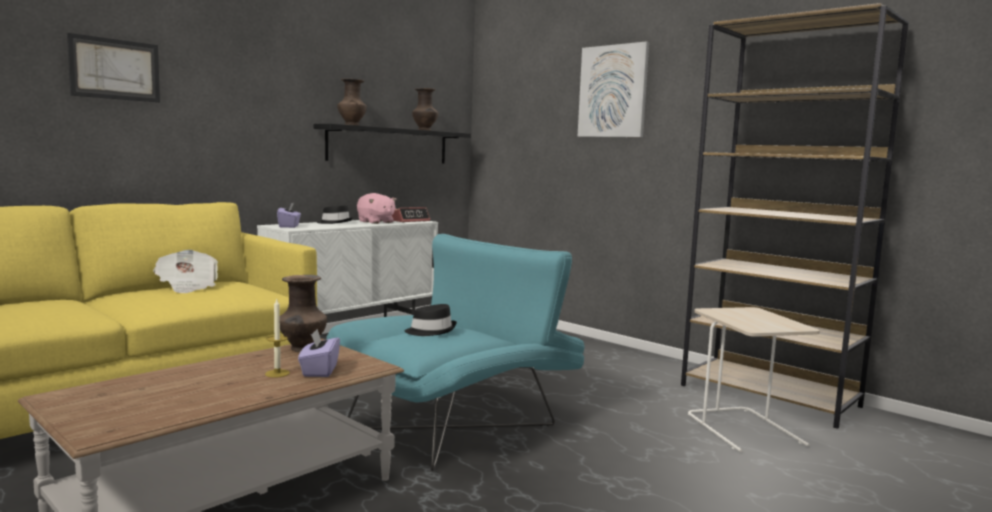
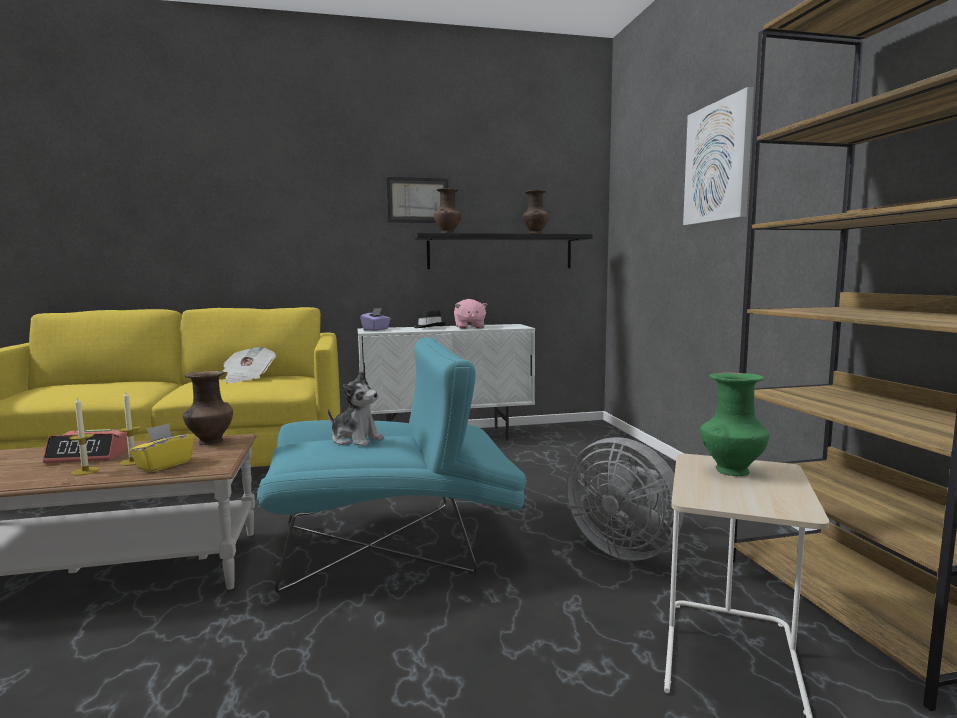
camera: 35 degrees right, 0 degrees up
picture [67,33,160,103] -> picture moved to [386,177,449,223]
purple tissue box [298,329,340,377] -> yellow tissue box [129,423,195,472]
alarm clock [392,207,430,222] -> alarm clock moved to [43,429,128,463]
black hat [404,304,457,336] -> plush toy [328,371,384,447]
none -> candle [69,397,100,475]
none -> grey fan [567,437,684,561]
none -> green vase [700,372,770,476]

